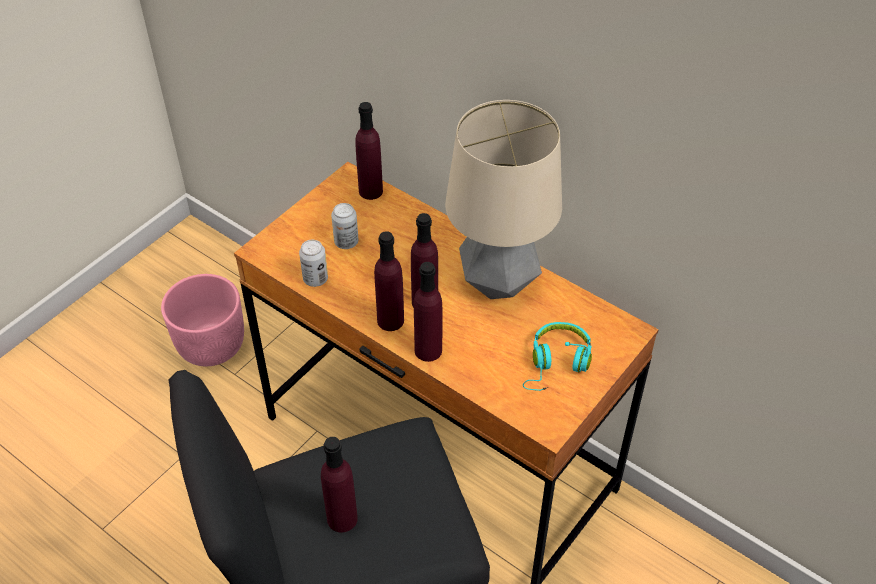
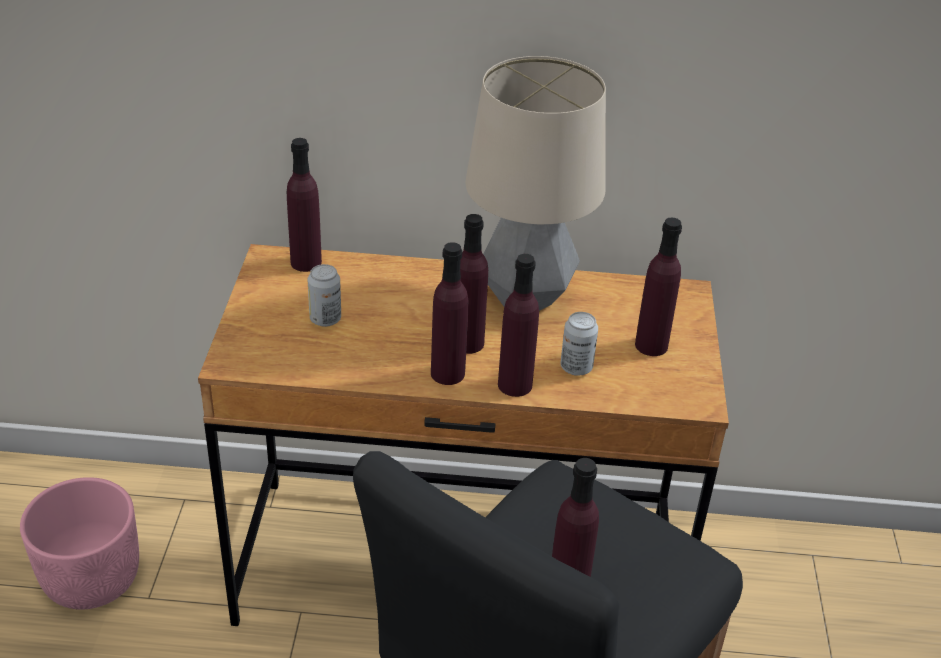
camera: 35 degrees left, 10 degrees down
can [299,240,328,287] -> can moved to [561,312,598,376]
turquoise headphones [523,322,592,391] -> purple bottle [635,218,682,356]

